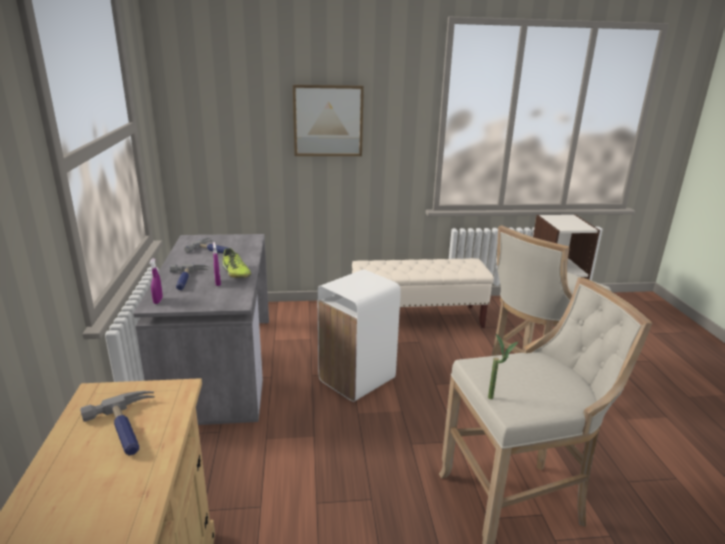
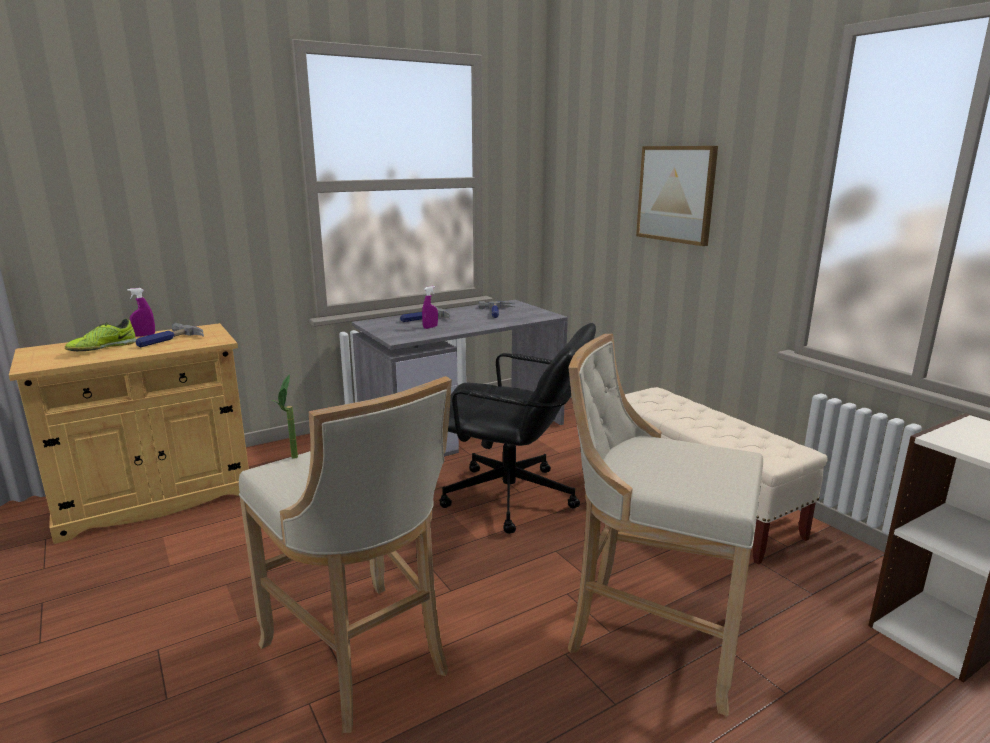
camera: 65 degrees right, 5 degrees down
purple spray bottle [149,258,163,304] -> purple spray bottle moved to [127,288,155,337]
shoe [222,248,251,278] -> shoe moved to [65,319,136,351]
white trash can [317,269,401,402] -> black office chair [439,323,596,534]

